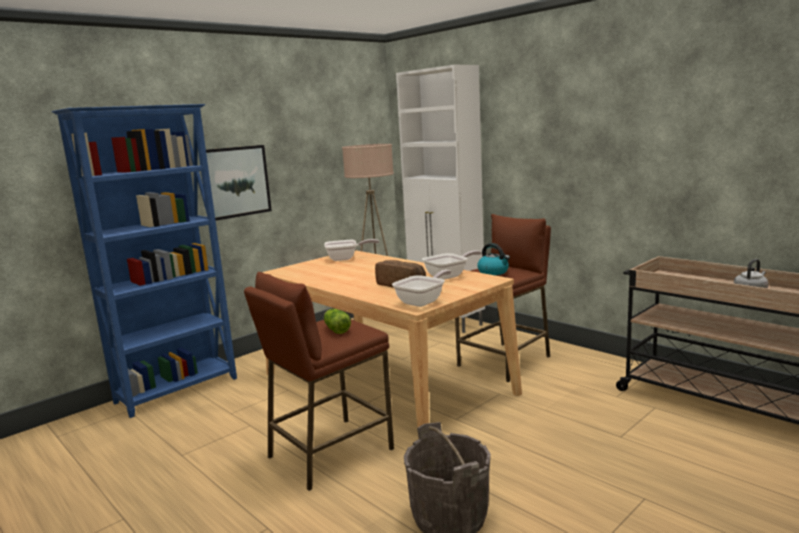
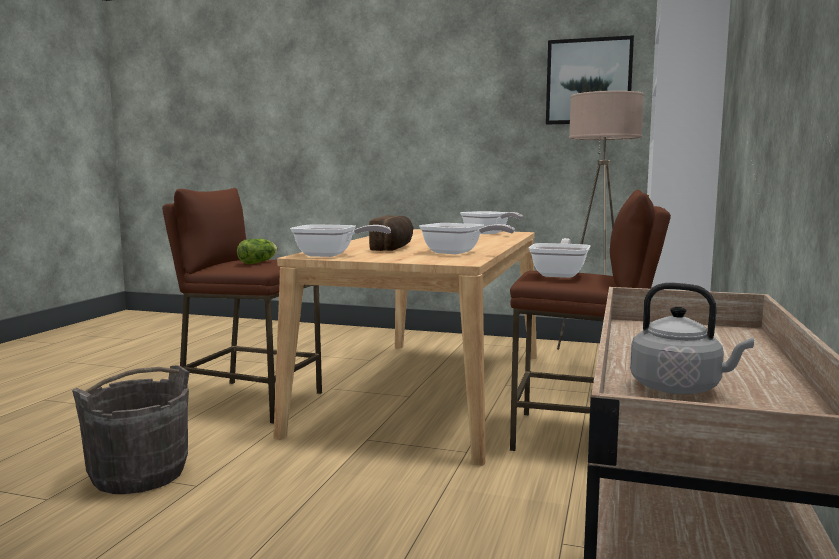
camera: 60 degrees right, 5 degrees down
blue bookcase [52,104,237,418] -> none
picture [206,145,272,221] -> picture moved to [546,35,634,124]
kettle [477,243,510,275] -> frying pan [529,238,590,278]

